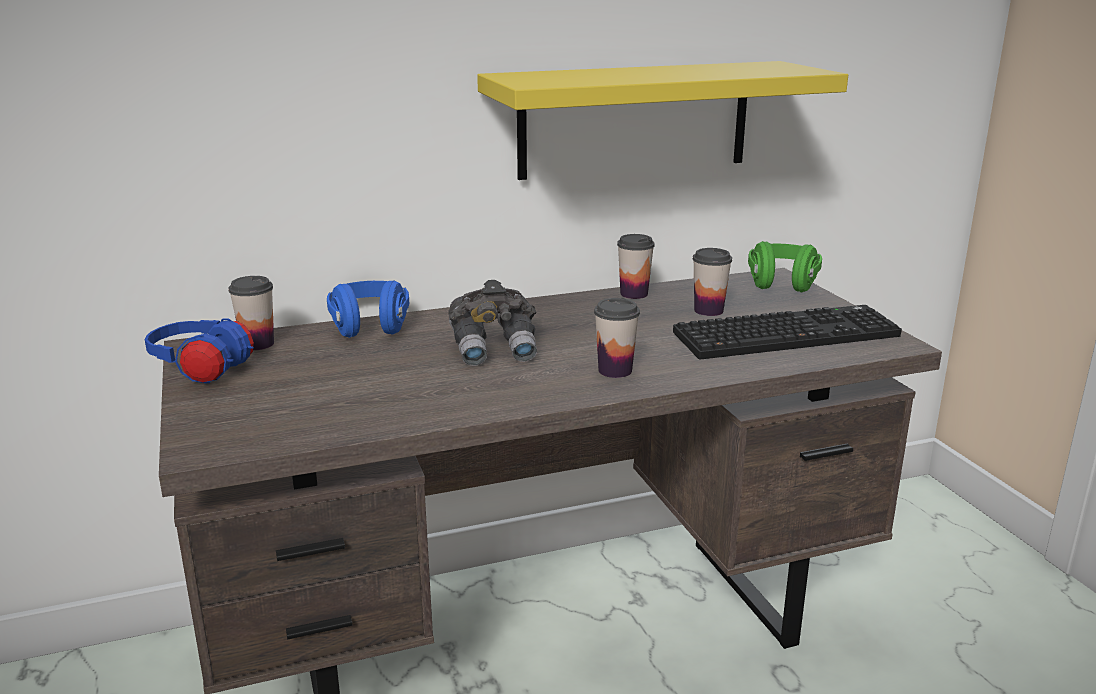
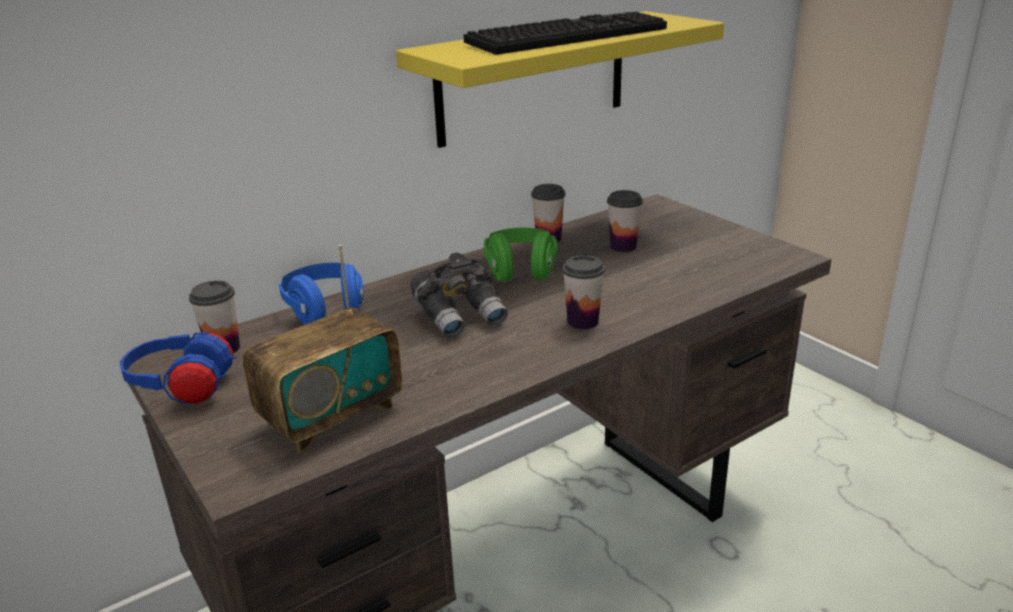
camera: 15 degrees left, 5 degrees up
keyboard [673,305,902,360] -> keyboard moved to [464,12,667,55]
green headphones [748,241,822,292] -> green headphones moved to [484,228,558,282]
none -> radio [243,245,402,453]

